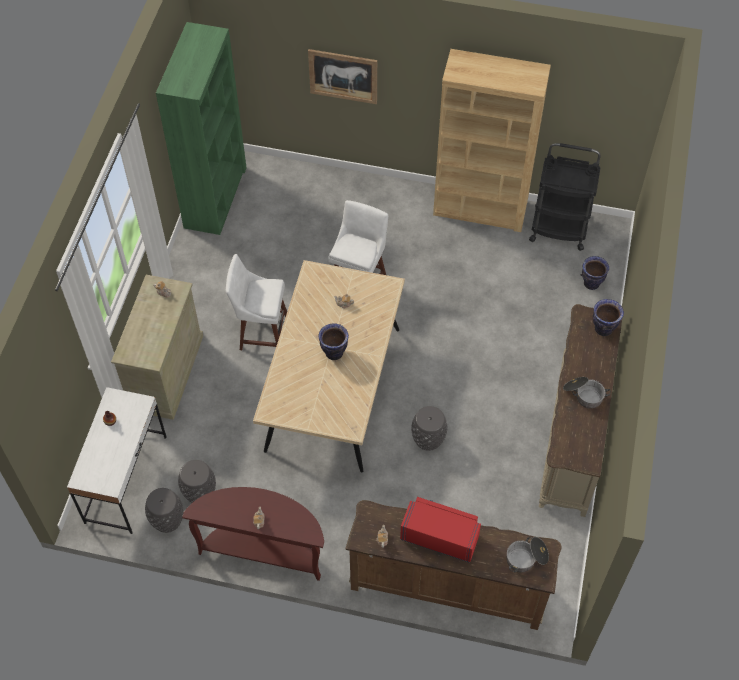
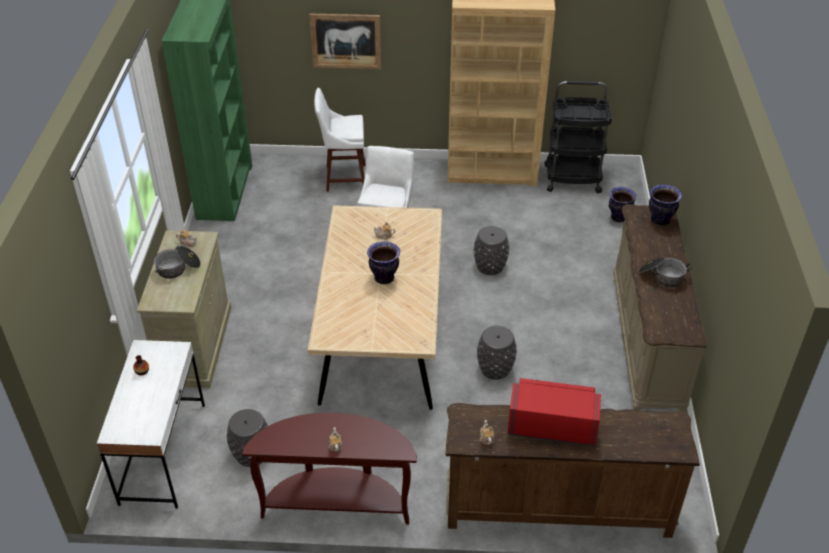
camera: 10 degrees left, 15 degrees down
grey stool [145,488,183,533] -> grey stool moved to [474,226,509,275]
white chair [226,254,287,350] -> white chair moved to [314,88,366,192]
cooking pot [507,537,549,572] -> cooking pot moved to [154,246,201,279]

